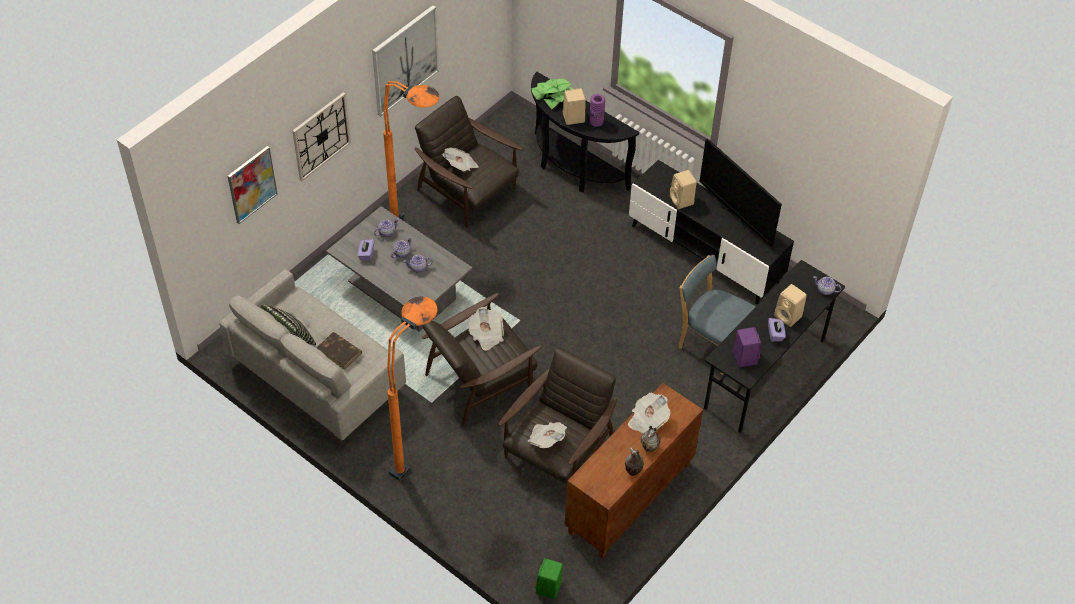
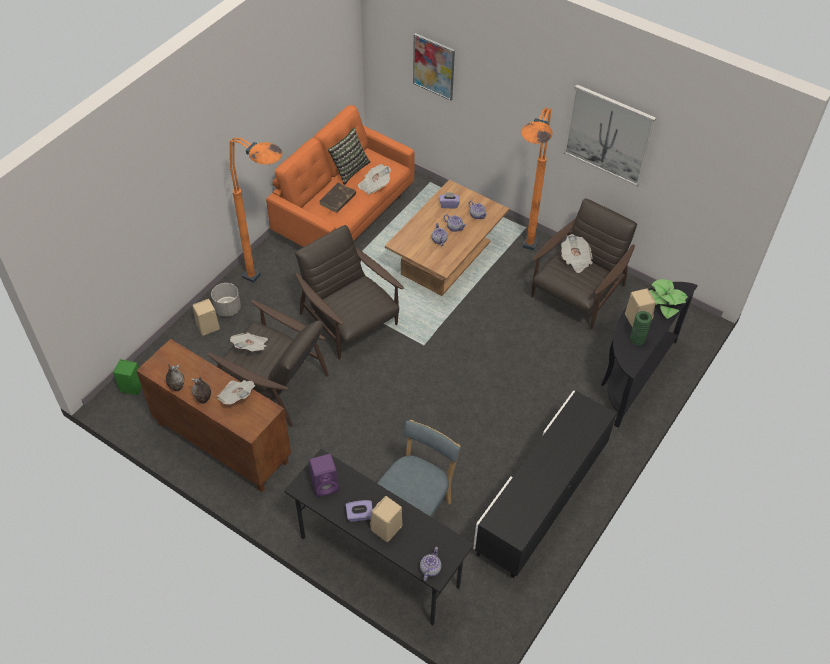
camera: 85 degrees right, 0 degrees up
grey sofa [219,270,406,440] -> orange sofa [266,105,415,247]
wall clock [292,92,351,181] -> none
grey coffee table [326,206,473,332] -> brown coffee table [385,180,509,296]
newspaper [469,307,504,351] -> newspaper moved to [358,164,391,195]
purple vase [590,94,605,127] -> green vase [630,311,652,345]
beige speaker [670,170,697,209] -> beige speaker moved to [192,299,220,336]
television [699,138,782,247] -> none
none -> grey planter [211,283,241,317]

